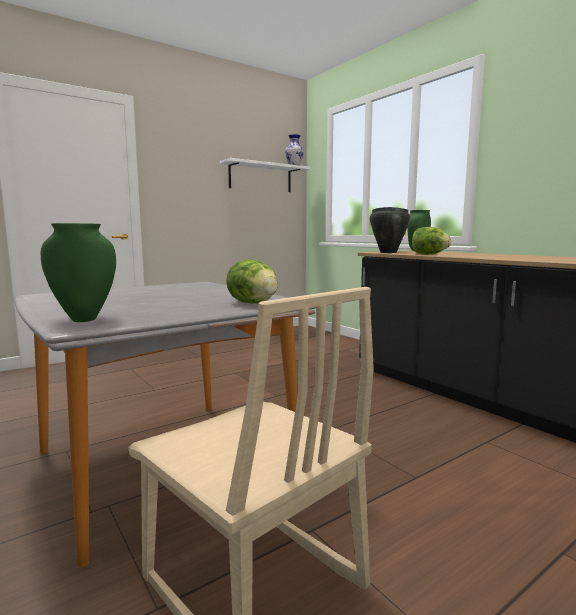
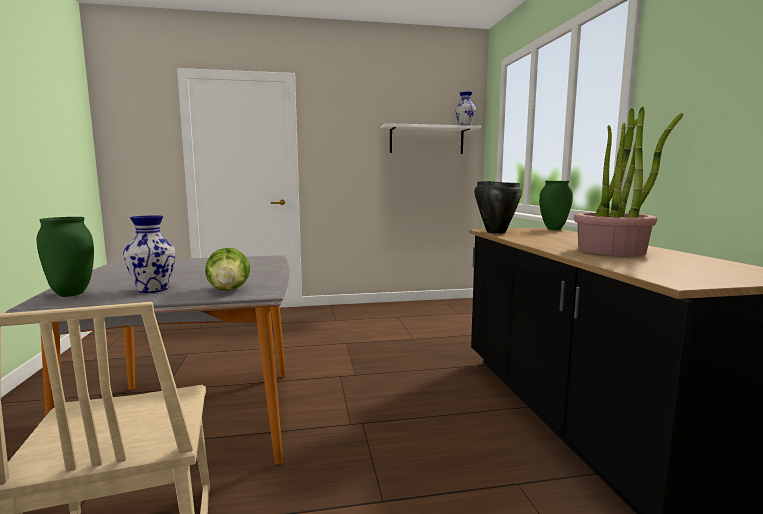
camera: 25 degrees right, 0 degrees up
lettuce [412,227,451,255] -> none
none -> vase [123,215,176,293]
none -> potted plant [574,106,683,256]

